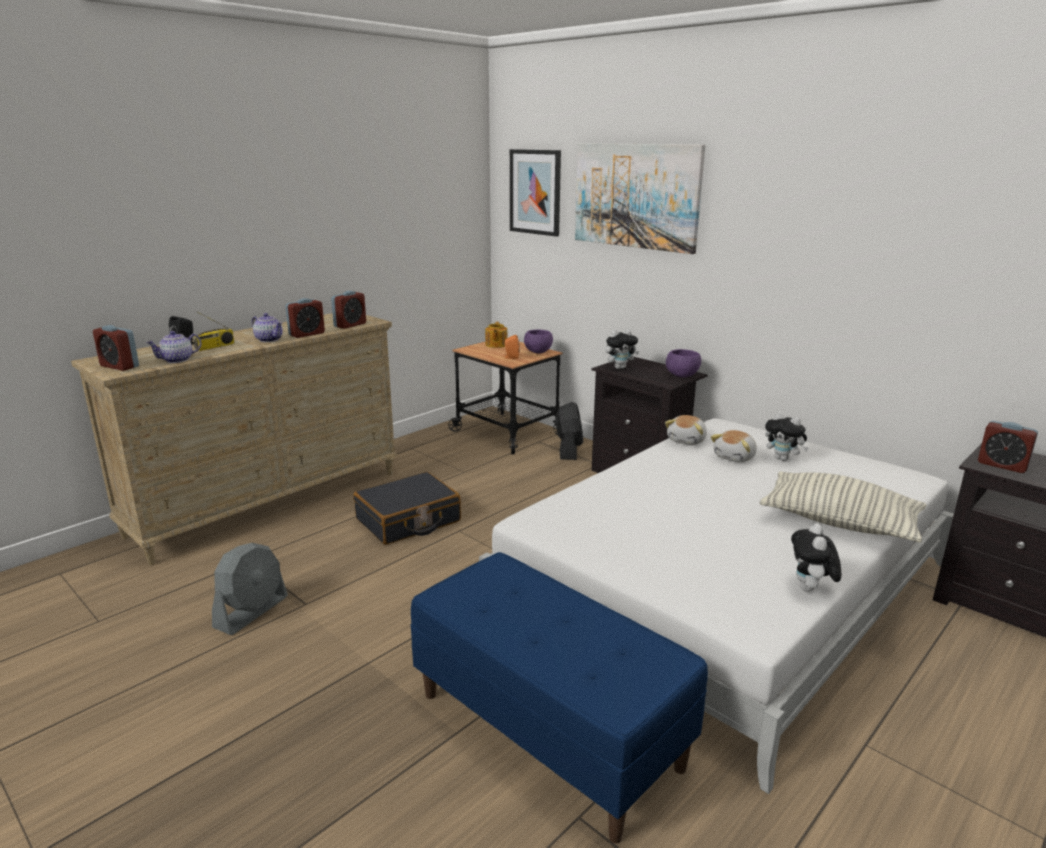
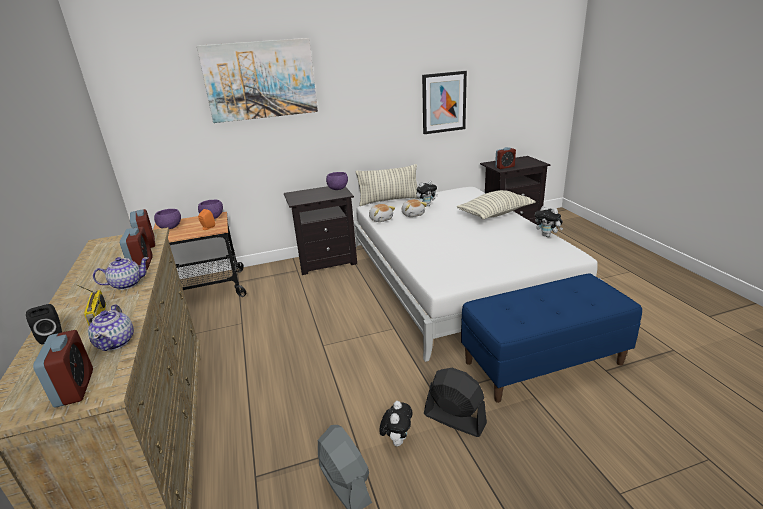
camera: 60 degrees left, 5 degrees up
alarm clock [93,325,139,371] -> alarm clock turned 75 degrees counterclockwise [33,330,93,408]
black suitcase [353,472,461,545] -> none
teapot [485,322,507,348] -> purple bowl [154,209,181,229]
picture [510,149,561,237] -> picture moved to [422,71,467,134]
black fan [555,402,583,460] -> black fan moved to [424,368,487,437]
plush toy [605,329,639,369] -> plush toy moved to [379,401,413,446]
none -> pillow [356,164,420,206]

